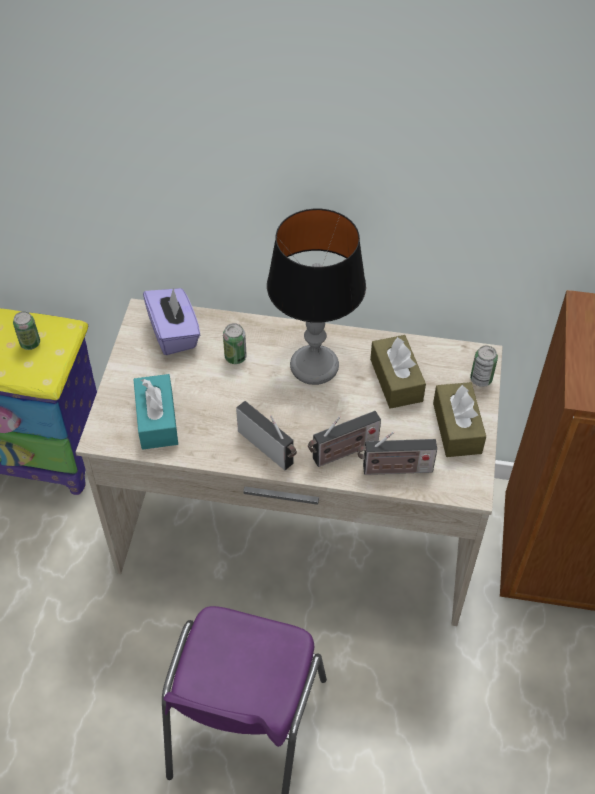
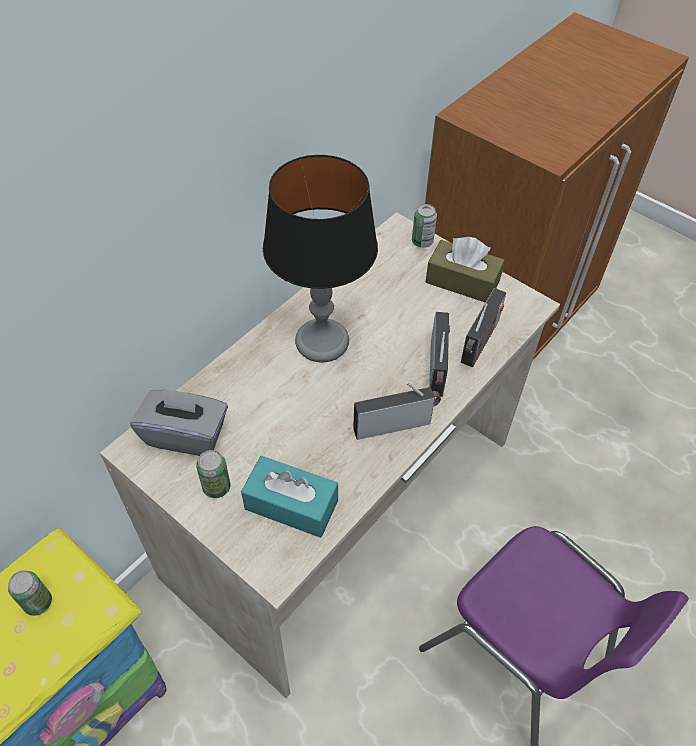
camera: 60 degrees left, 0 degrees up
purple tissue box [143,287,200,355] -> grey tissue box [130,387,228,456]
can [223,323,247,364] -> can moved to [196,450,231,498]
brown tissue box [370,335,426,409] -> none

